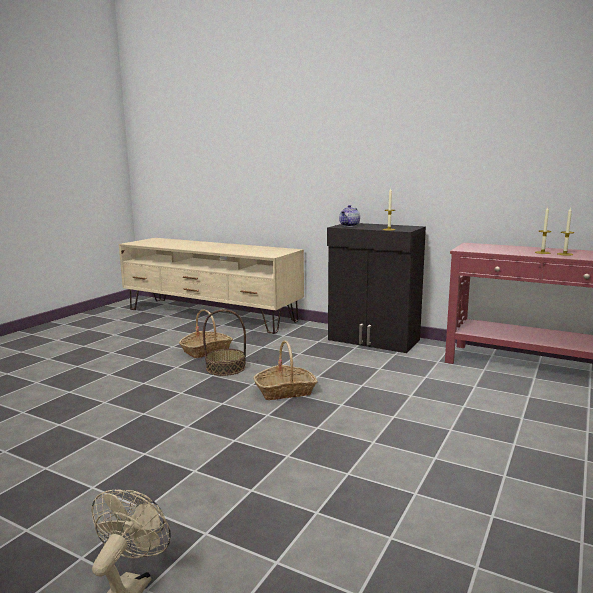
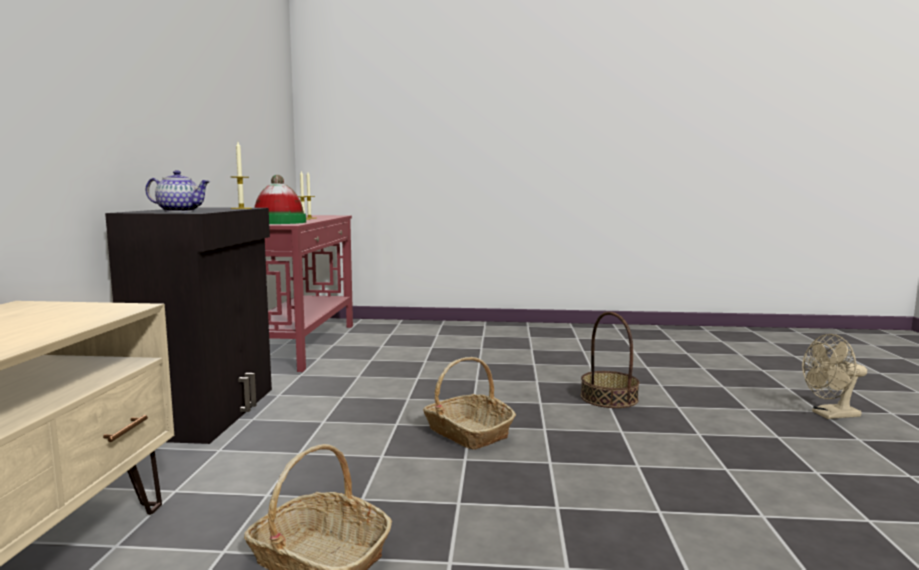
camera: 115 degrees left, 5 degrees down
basket [203,309,246,376] -> basket moved to [581,312,639,408]
none -> hat [254,175,306,224]

